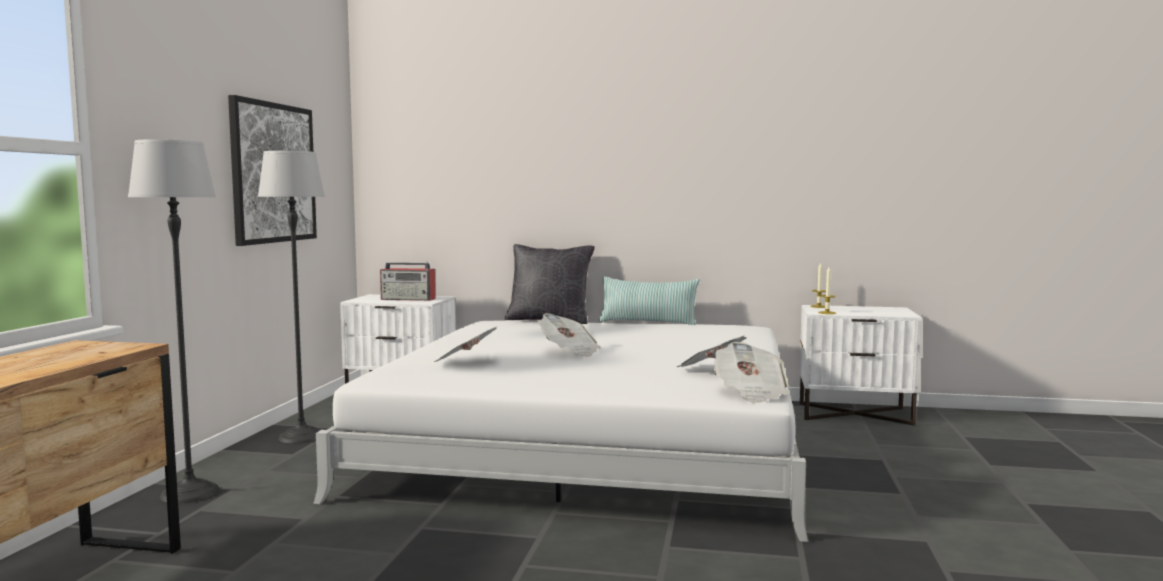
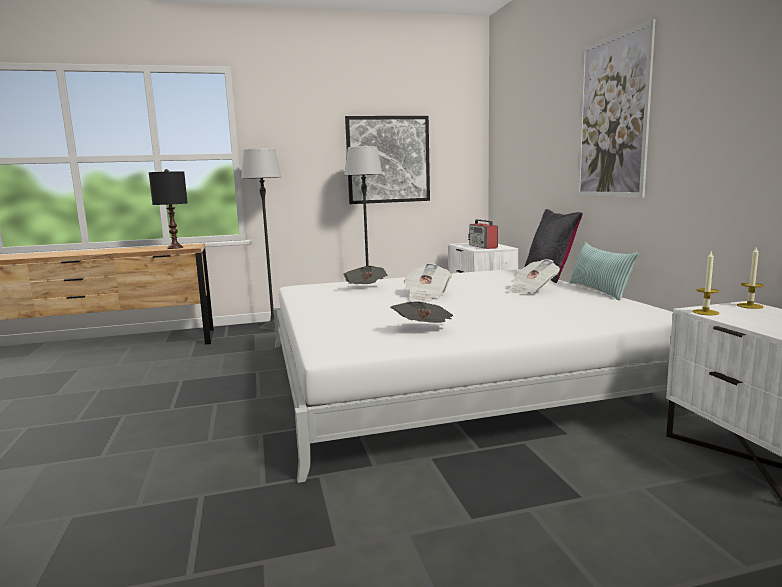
camera: 65 degrees right, 5 degrees up
newspaper [714,342,789,403] -> newspaper moved to [508,259,560,293]
none -> black table lamp [149,169,188,249]
none -> picture [577,19,656,197]

